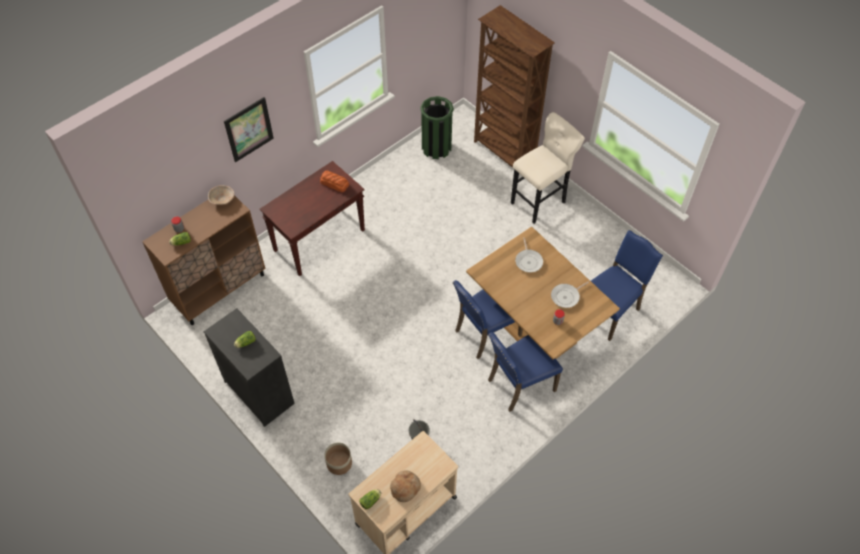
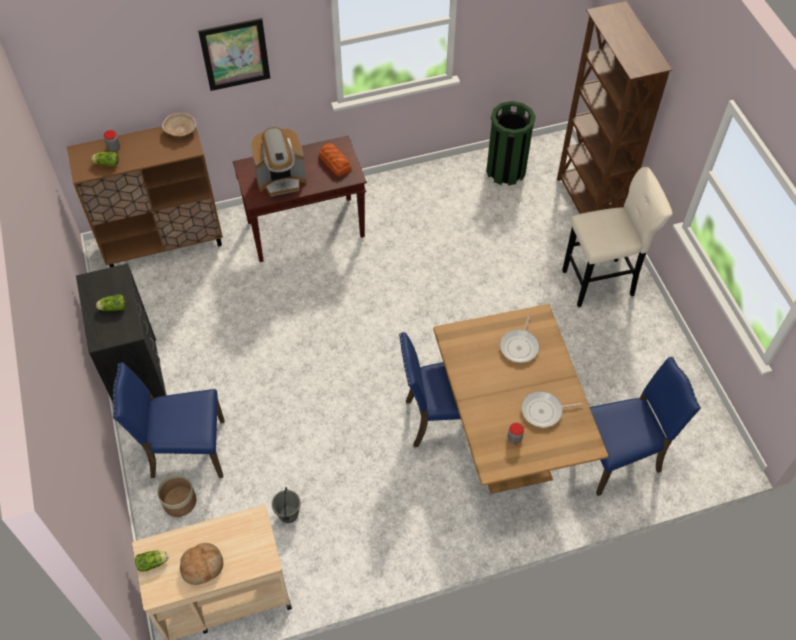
camera: 25 degrees right, 0 degrees up
blue chair [488,332,563,412] -> blue chair moved to [113,362,224,478]
none -> coffee machine [251,127,306,197]

